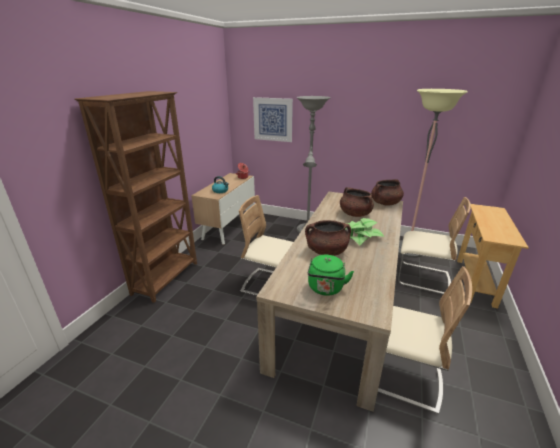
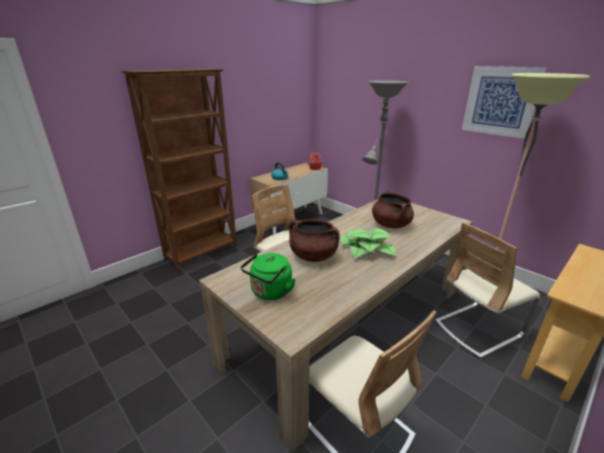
camera: 25 degrees right, 0 degrees up
picture [253,97,293,142] -> picture moved to [462,66,547,139]
brown cooking pot [371,179,404,205] -> none
beige chair [398,197,471,294] -> beige chair turned 105 degrees clockwise [435,222,540,359]

